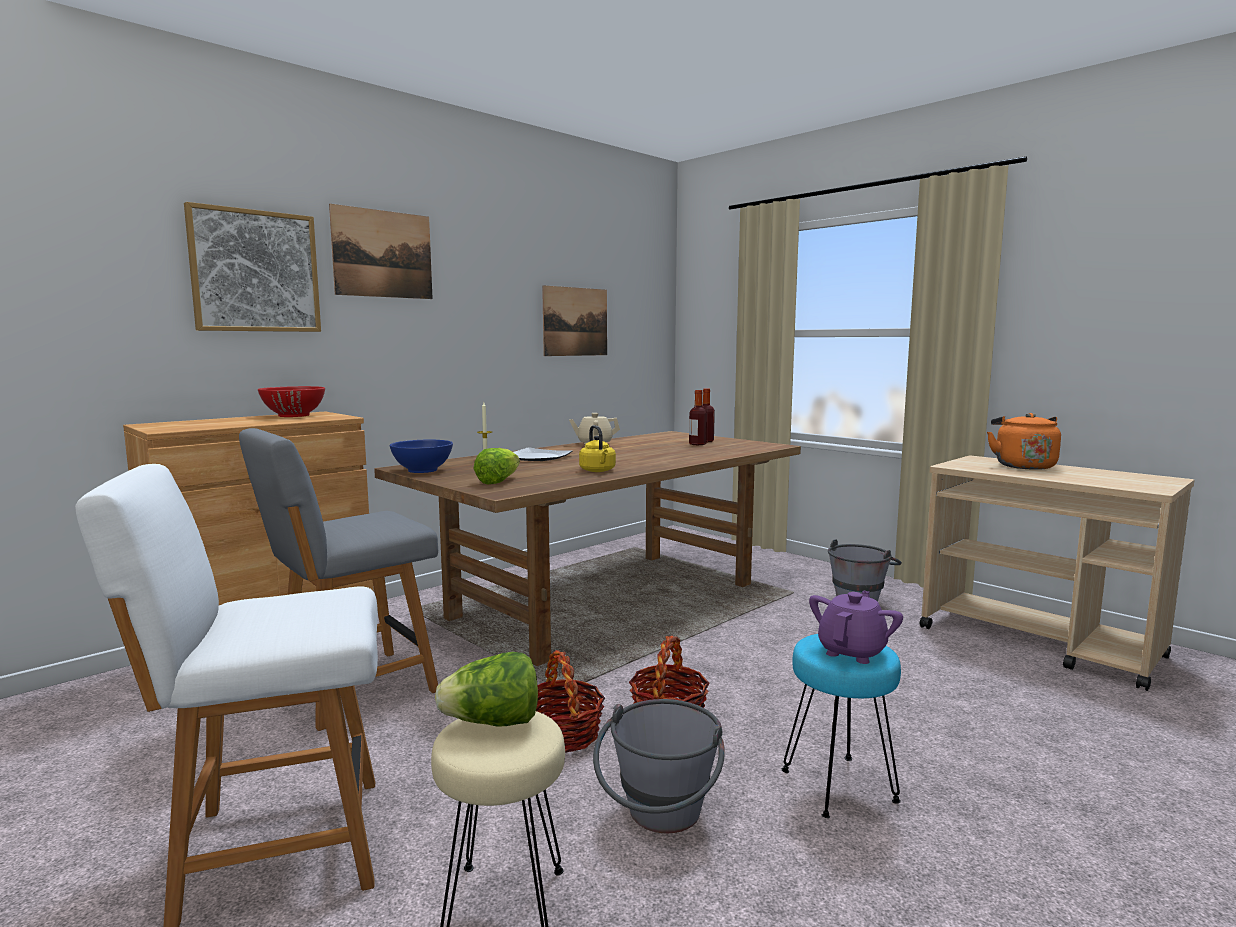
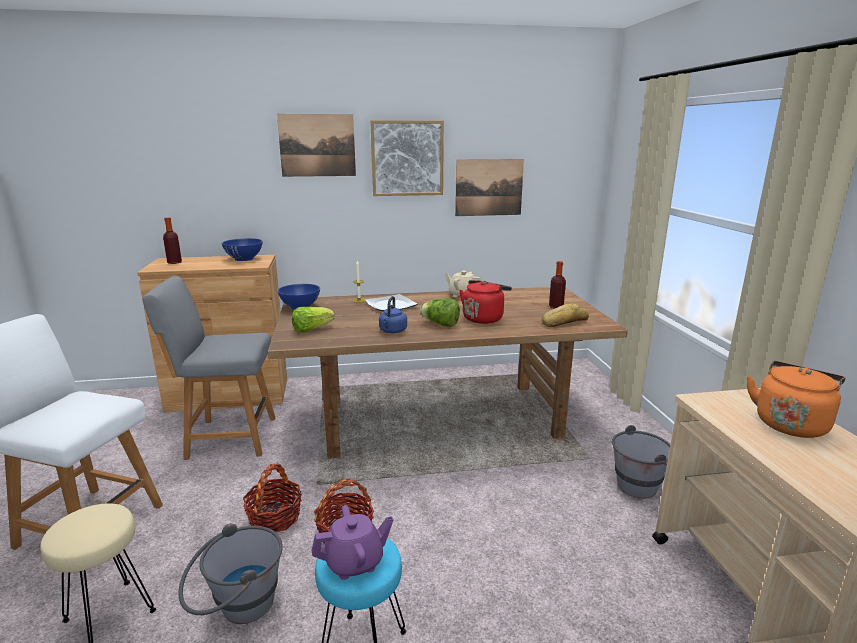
camera: 35 degrees right, 10 degrees up
picture [184,202,321,332] -> picture moved to [370,120,444,196]
red bowl [258,386,325,417] -> blue bowl [221,238,263,261]
lettuce [435,652,538,727] -> lettuce moved to [420,298,460,327]
yellow kettle [579,425,616,472] -> blue kettle [379,296,407,333]
bottle [689,390,707,445] -> bottle moved to [163,217,182,264]
none -> red kettle [459,280,512,324]
none -> bread [542,304,589,327]

